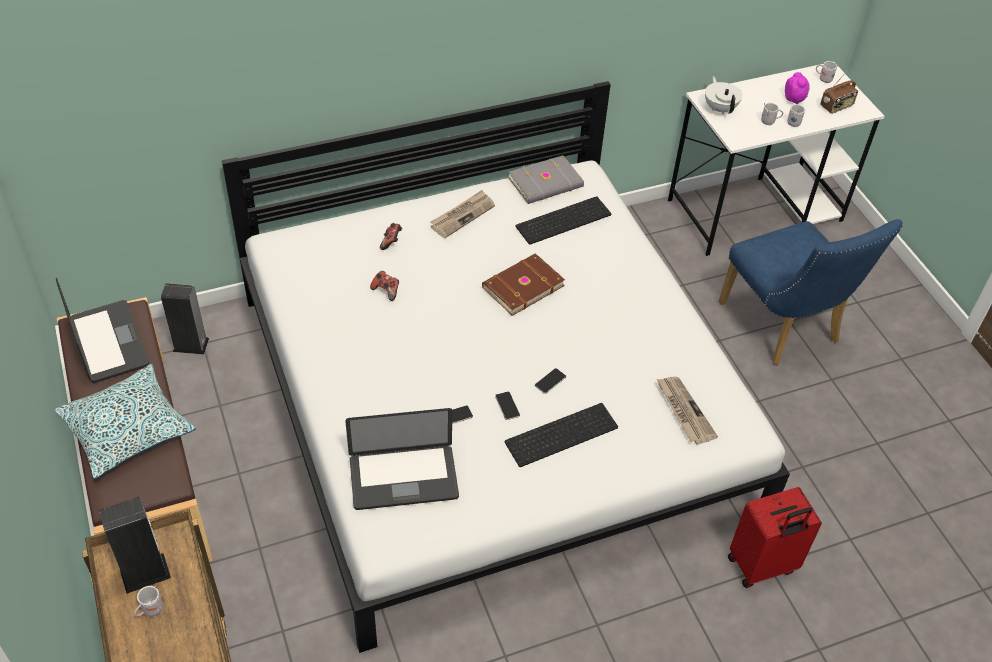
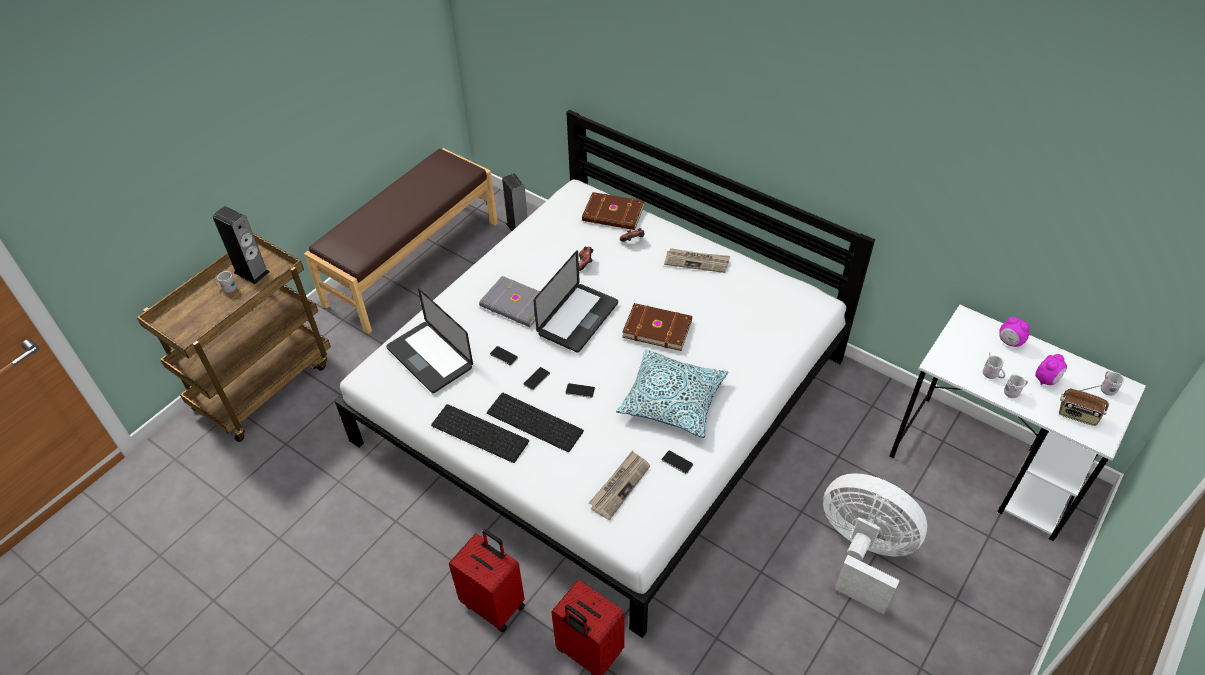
camera: 60 degrees right, 0 degrees up
pillow [55,364,195,479] -> pillow moved to [616,350,728,438]
laptop [56,278,149,383] -> laptop moved to [534,250,618,353]
grey book [509,155,584,204] -> grey book moved to [479,276,540,327]
keyboard [515,196,611,245] -> keyboard moved to [431,404,529,463]
white teapot [705,76,742,114] -> none
blue chair [719,219,903,365] -> white fan [823,473,927,614]
none -> red suitcase [449,529,525,632]
none -> brown book [582,192,644,230]
none -> phone [662,451,693,474]
none -> alarm clock [999,317,1029,347]

